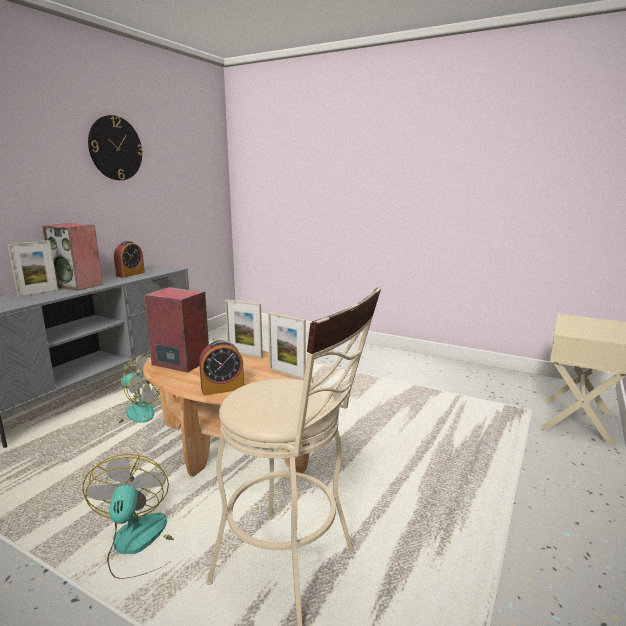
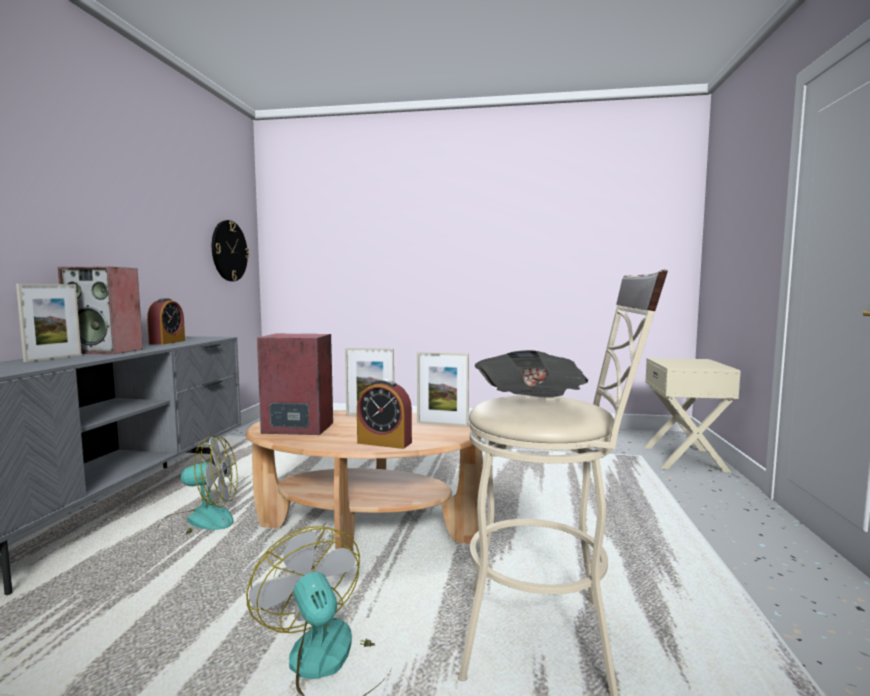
camera: 20 degrees left, 10 degrees down
wall clock [88,115,143,180] -> wall clock moved to [212,220,249,281]
alarm clock [199,340,244,396] -> alarm clock turned 60 degrees clockwise [357,379,412,449]
none -> newspaper [474,350,588,397]

